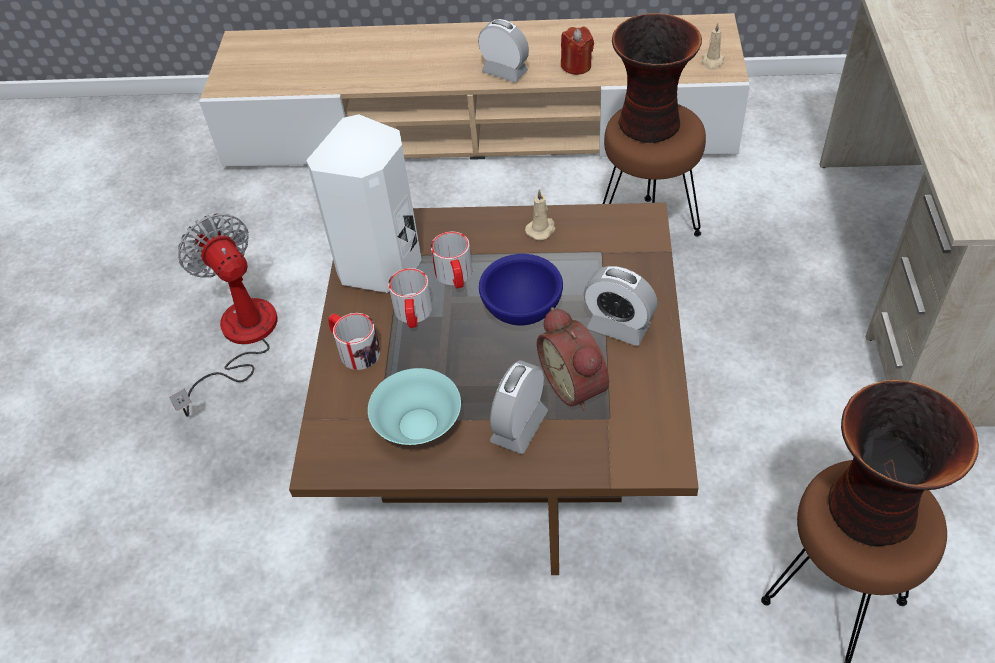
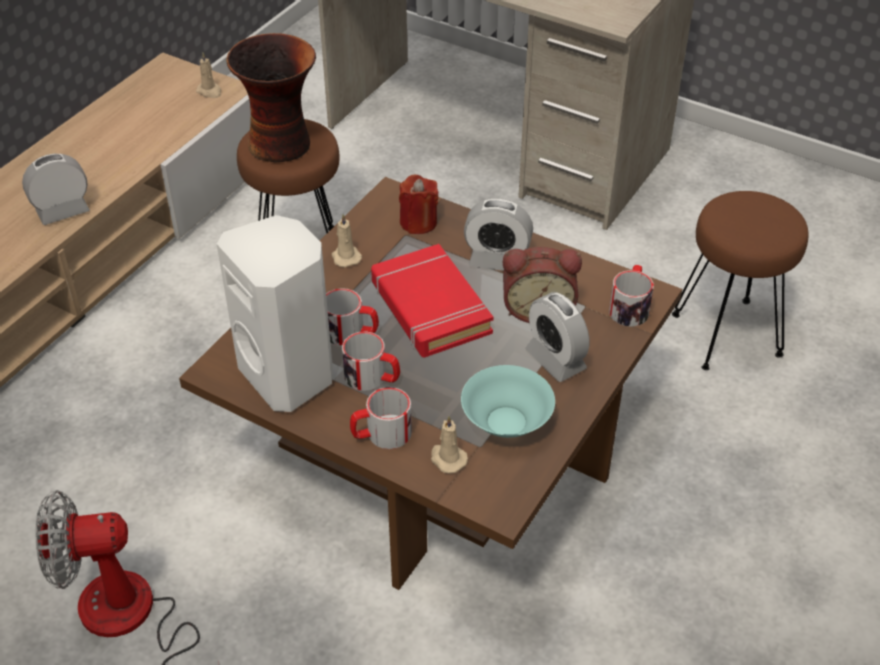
camera: 65 degrees left, 5 degrees down
blue bowl [479,254,563,326] -> red book [371,244,493,357]
red candle [561,27,594,75] -> red candle moved to [399,175,439,234]
alarm clock [584,266,657,346] -> alarm clock turned 45 degrees clockwise [464,198,533,271]
vase [828,380,979,546] -> none
none -> beige candle [431,416,468,474]
none -> mug [609,265,654,327]

